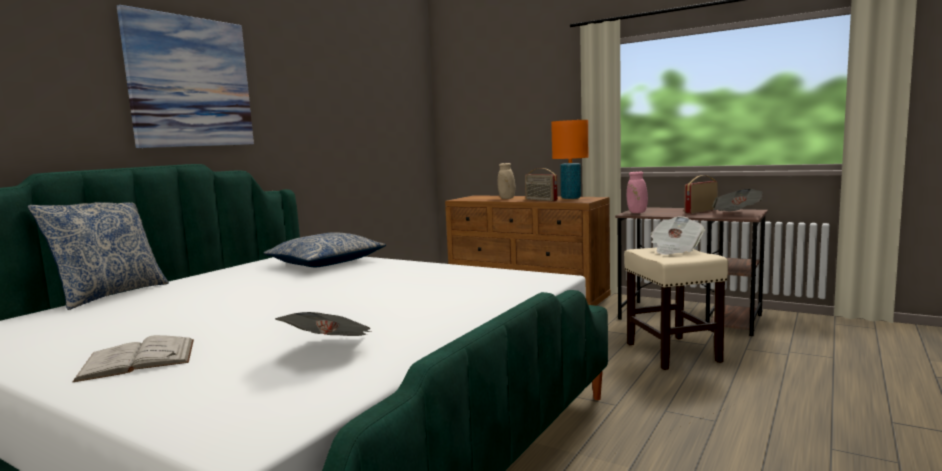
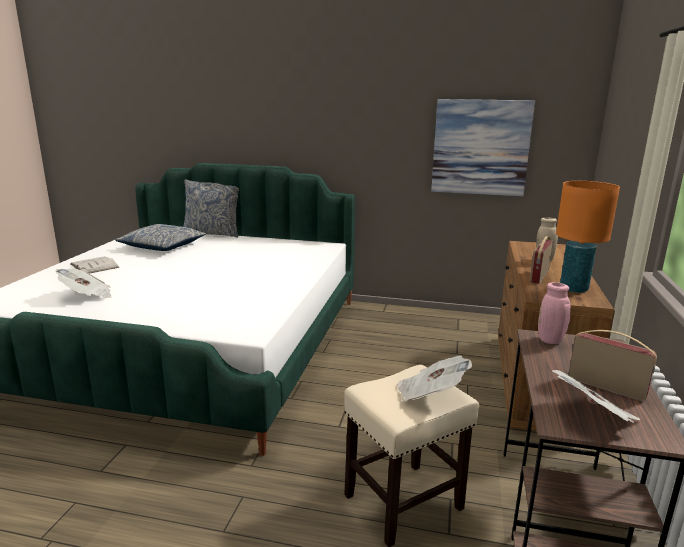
camera: 70 degrees right, 10 degrees up
picture [117,5,254,148] -> picture moved to [431,99,535,196]
pillow [264,232,386,267] -> pillow moved to [115,224,206,251]

